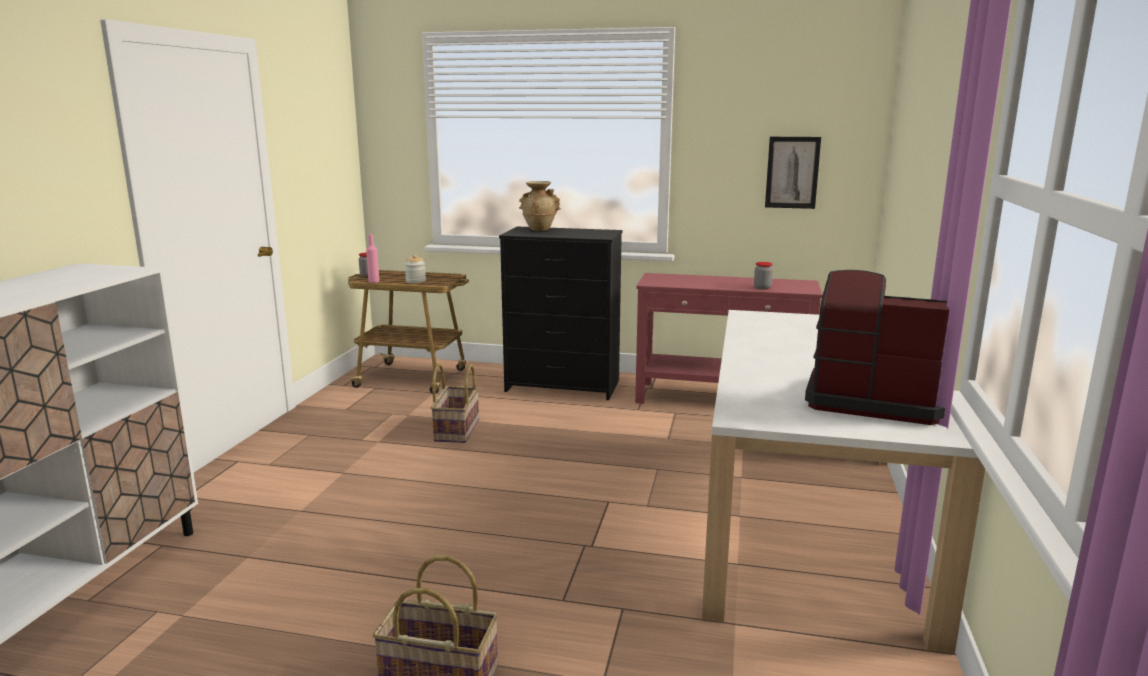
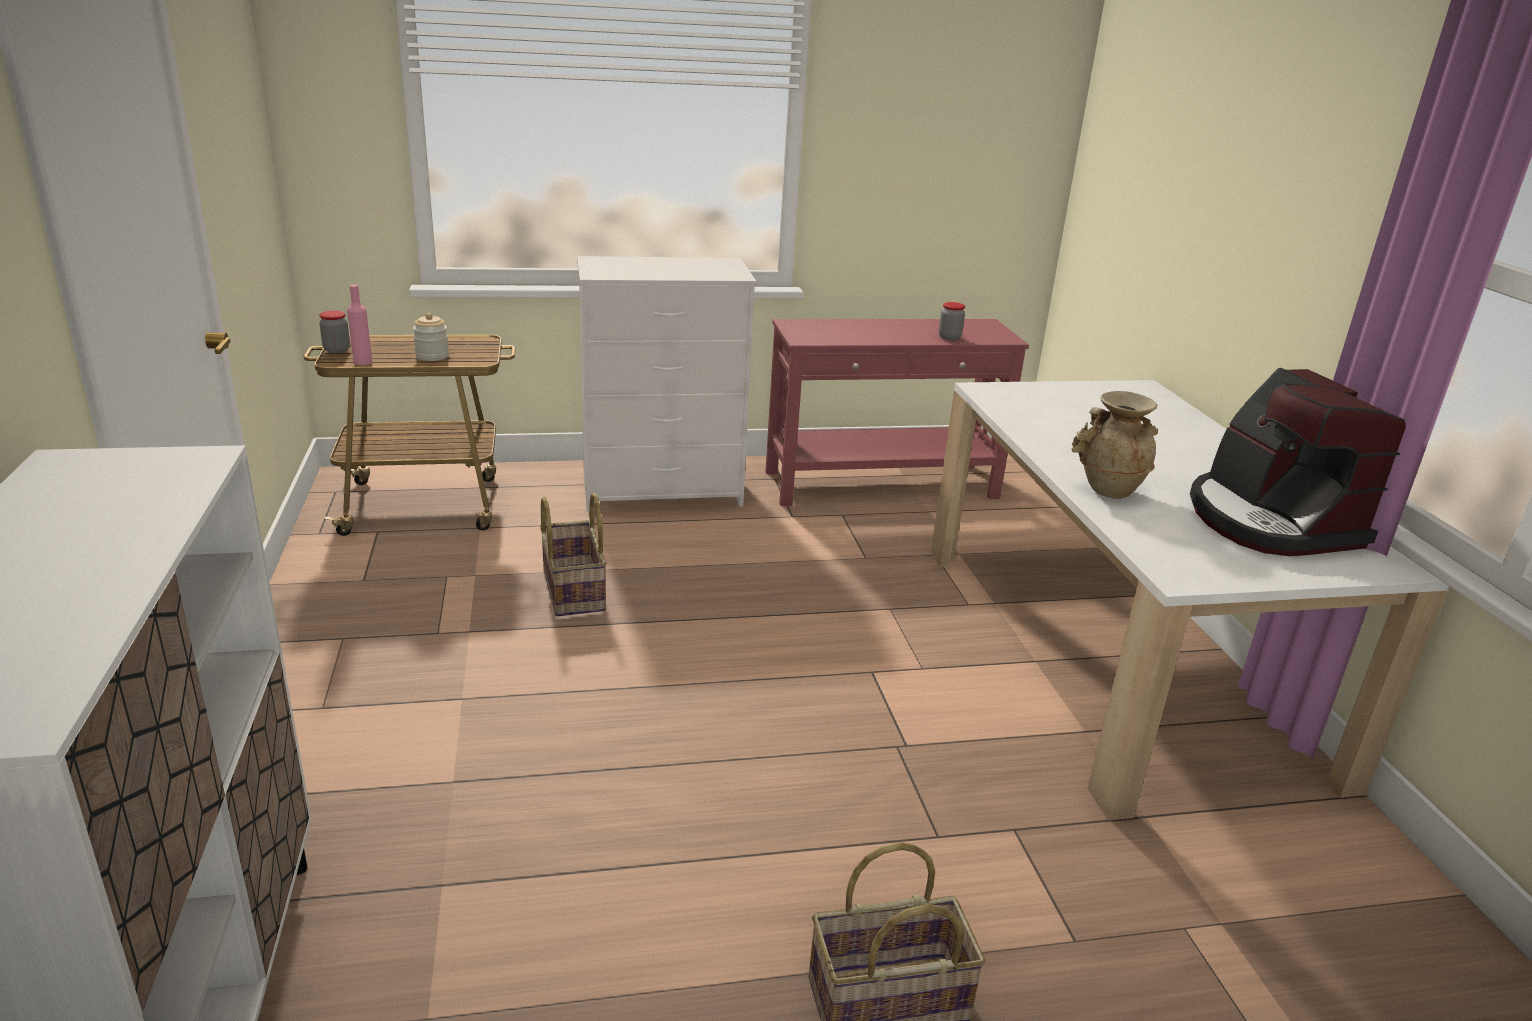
camera: 25 degrees left, 10 degrees up
black dresser [499,227,623,400] -> white dresser [577,256,757,512]
beige vase [519,181,560,231] -> beige vase moved to [1072,391,1158,499]
picture [765,137,821,209] -> none
coffee machine [805,270,949,425] -> coffee machine turned 105 degrees counterclockwise [1190,368,1406,556]

